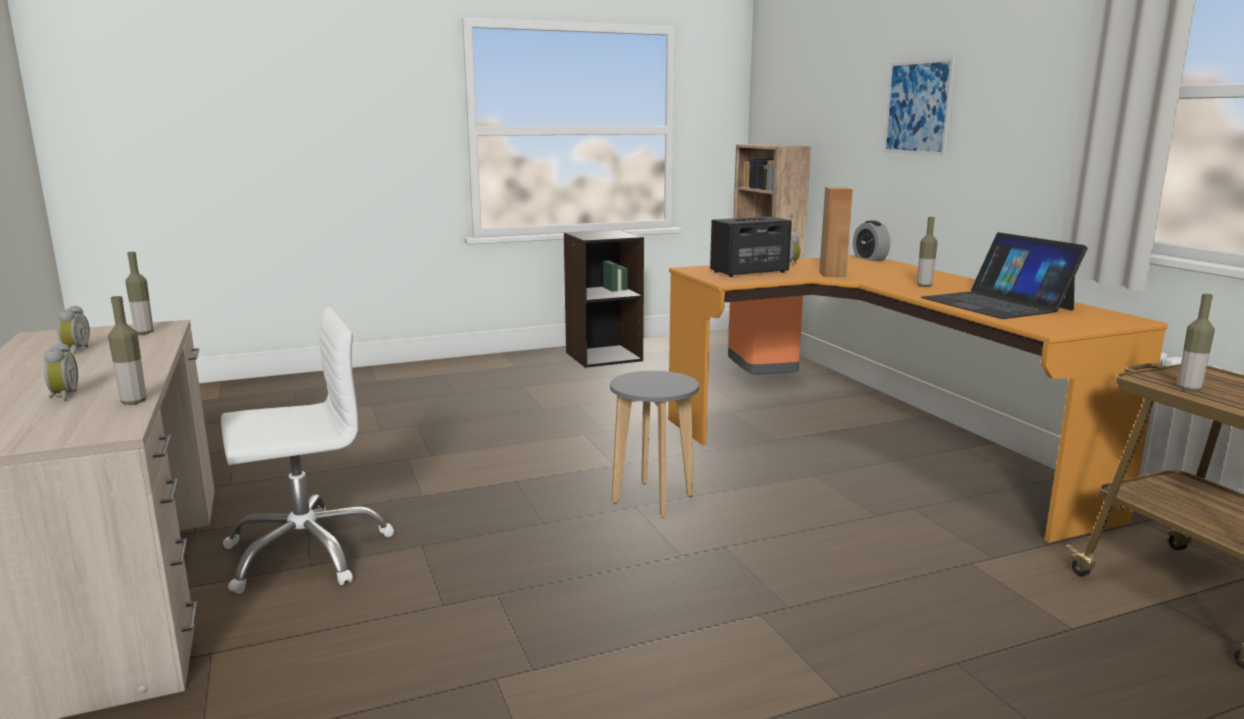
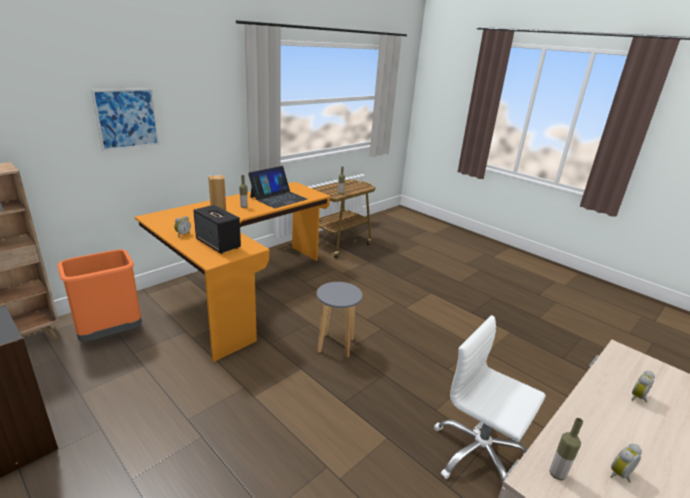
camera: 115 degrees left, 10 degrees up
bottle [108,296,146,405] -> none
alarm clock [853,220,890,261] -> none

